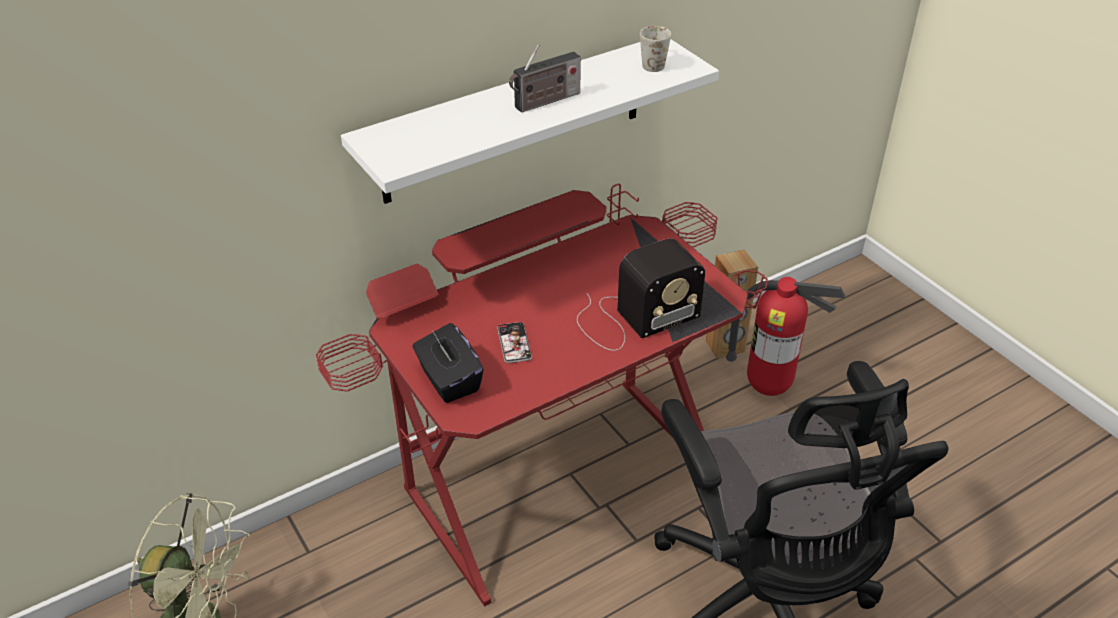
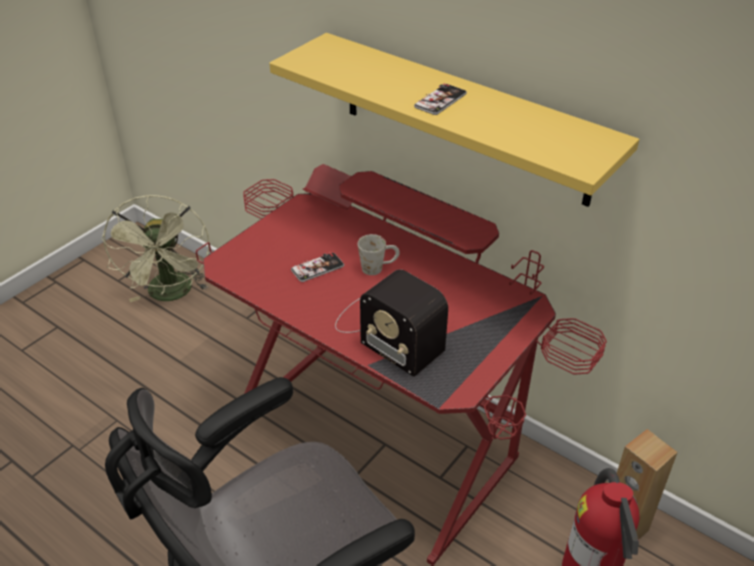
camera: 70 degrees right, 0 degrees up
white shelf [341,39,719,204] -> yellow shelf [269,33,639,207]
black tissue box [412,323,484,403] -> none
radio [509,44,581,113] -> phone [414,83,467,115]
white mug [640,26,671,72] -> white mug moved to [358,234,400,275]

